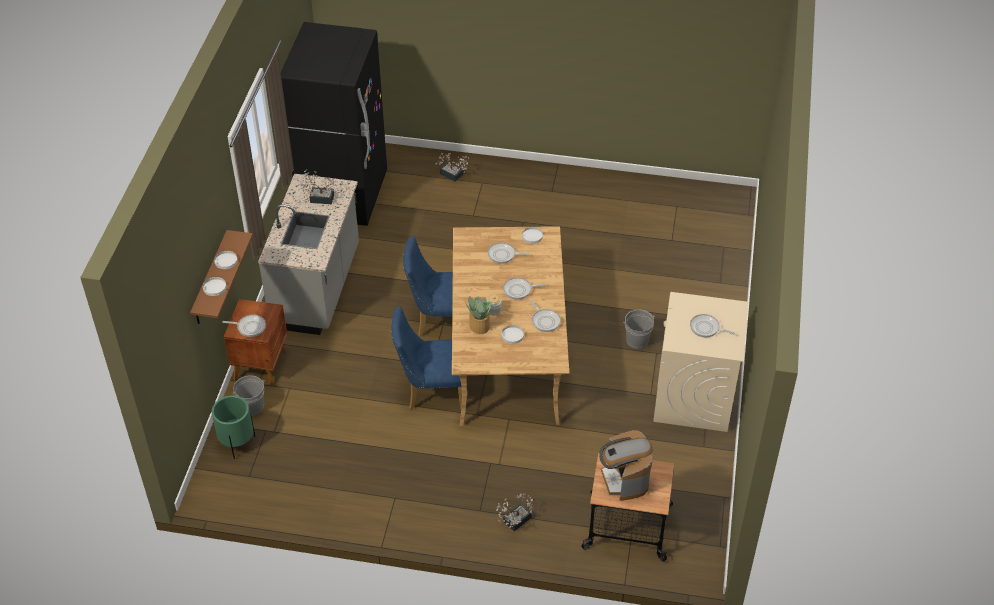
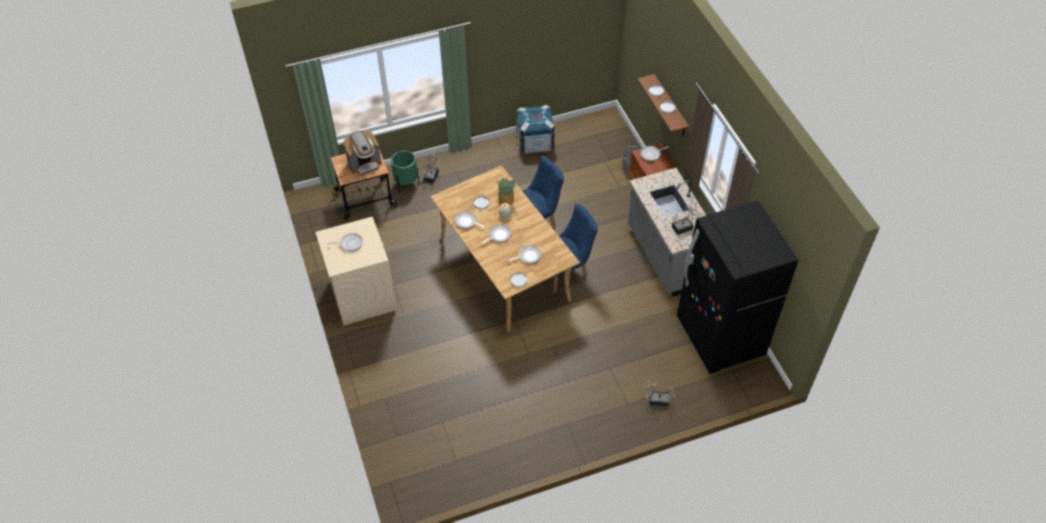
camera: 150 degrees right, 5 degrees up
green planter [212,395,255,459] -> green planter moved to [391,150,419,192]
coffee machine [599,430,653,501] -> coffee machine turned 105 degrees clockwise [344,130,382,176]
grey bucket [623,310,655,349] -> none
none -> crate [516,105,555,154]

